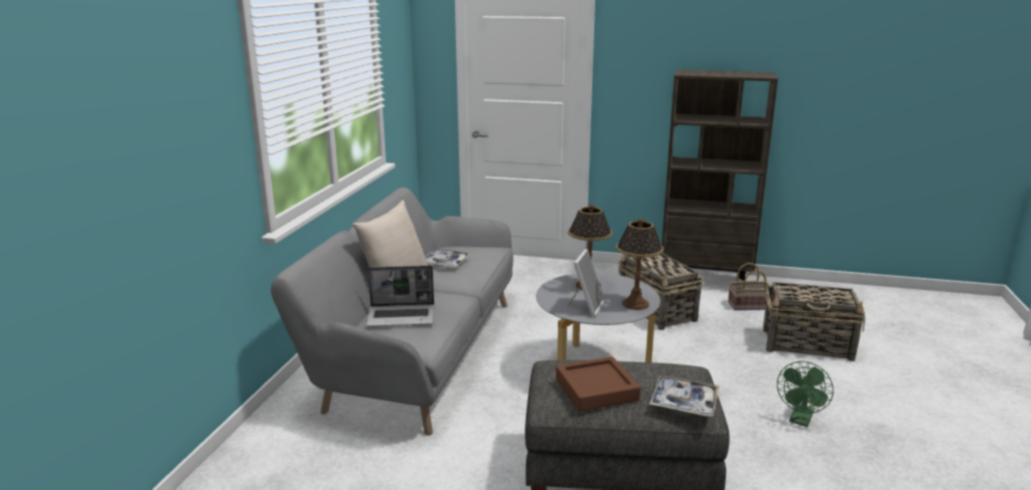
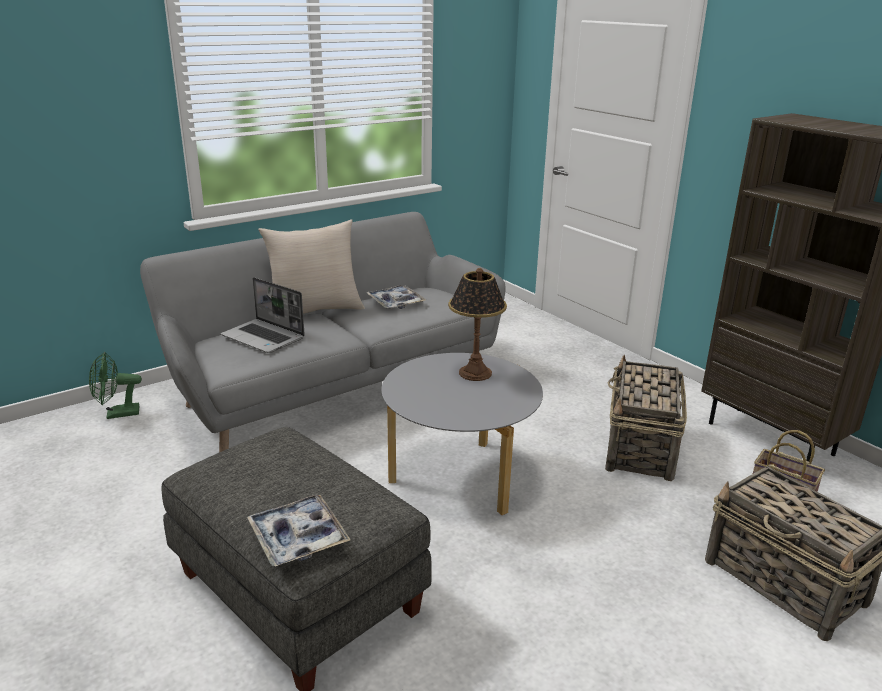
camera: 40 degrees right, 5 degrees up
brown tray [556,357,640,411] -> none
picture frame [567,249,605,317] -> none
table lamp [616,218,663,310] -> none
green fan [777,361,834,427] -> green fan moved to [89,352,142,419]

